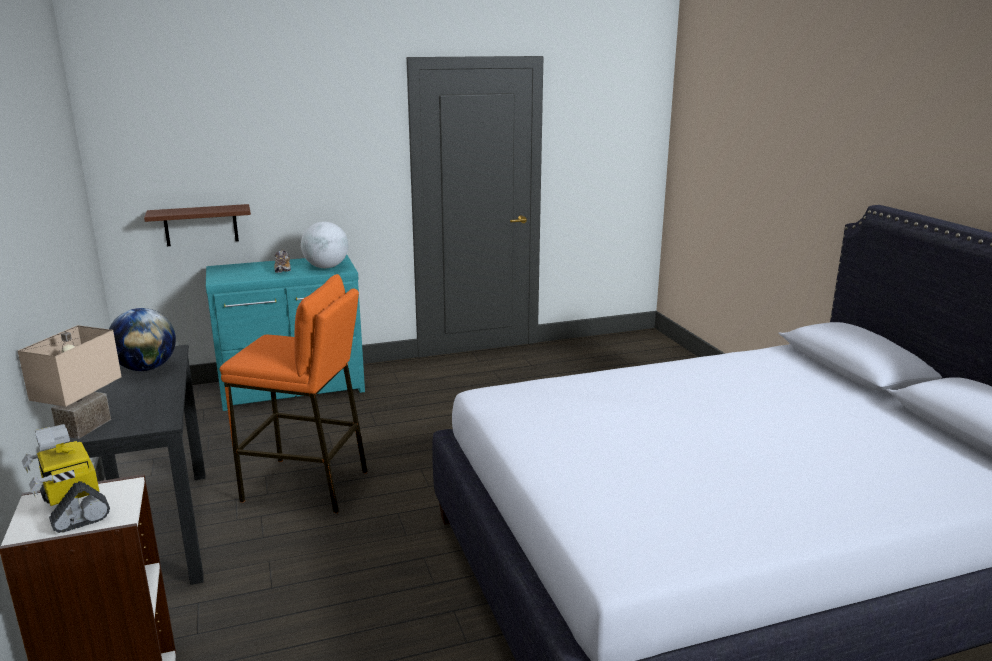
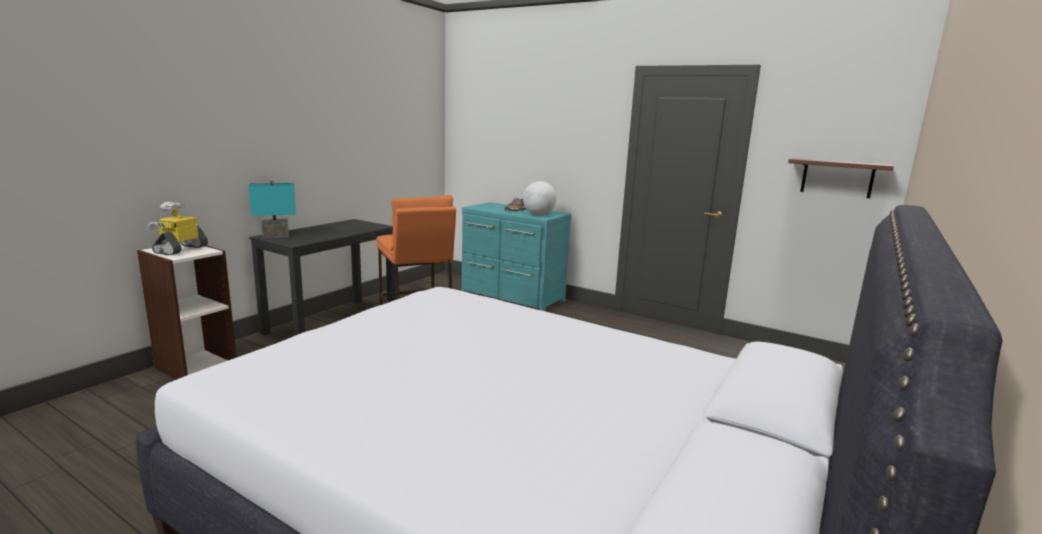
camera: 50 degrees right, 5 degrees down
beige table lamp [18,325,122,439] -> turquoise table lamp [248,180,296,238]
globe [109,308,176,371] -> none
brown shelf [144,204,251,246] -> brown shelf moved to [788,158,893,198]

